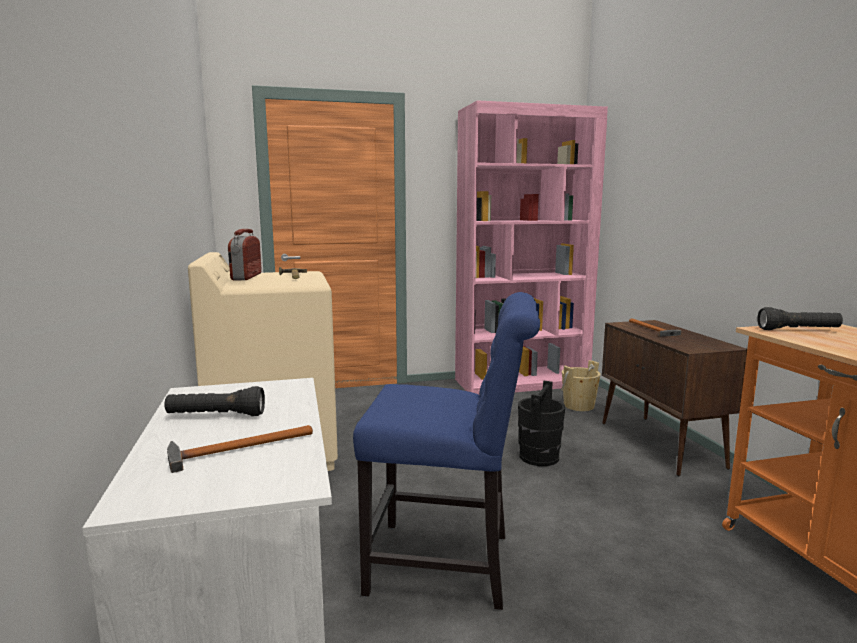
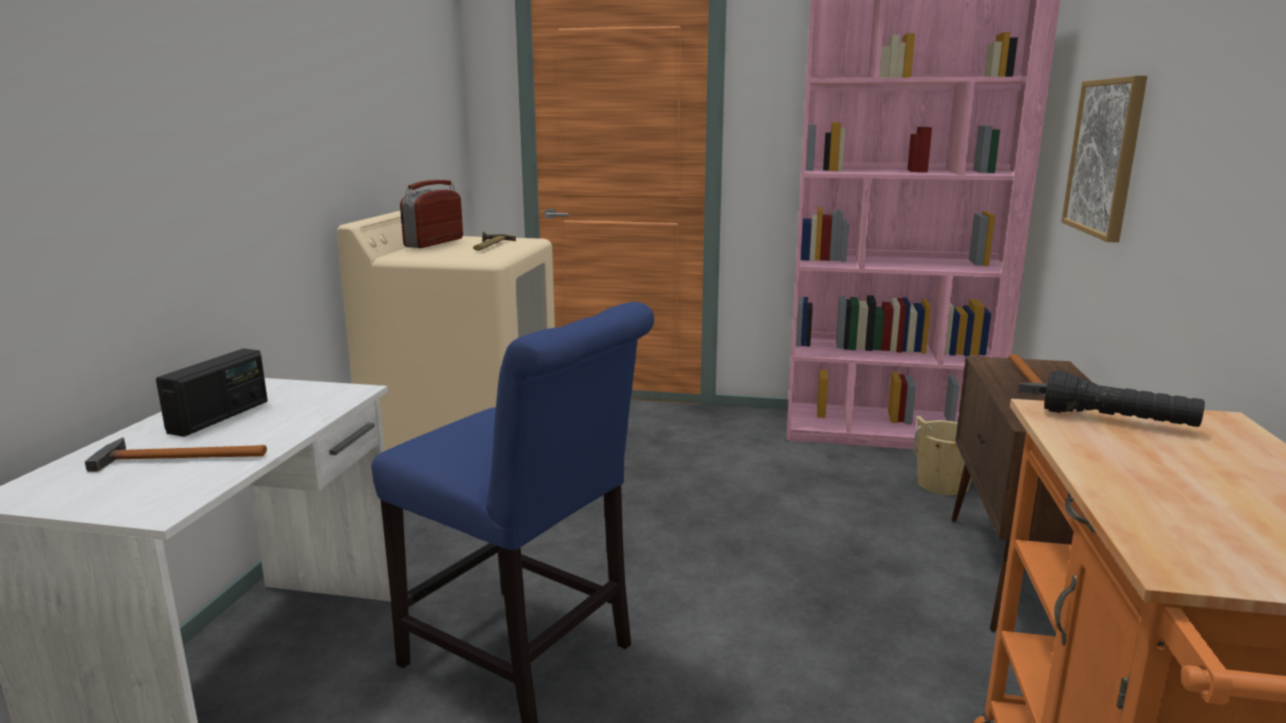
camera: 25 degrees right, 5 degrees up
black flashlight [165,386,265,416] -> radio [156,348,268,437]
black bucket [518,380,565,466] -> none
none -> picture [1061,76,1148,243]

